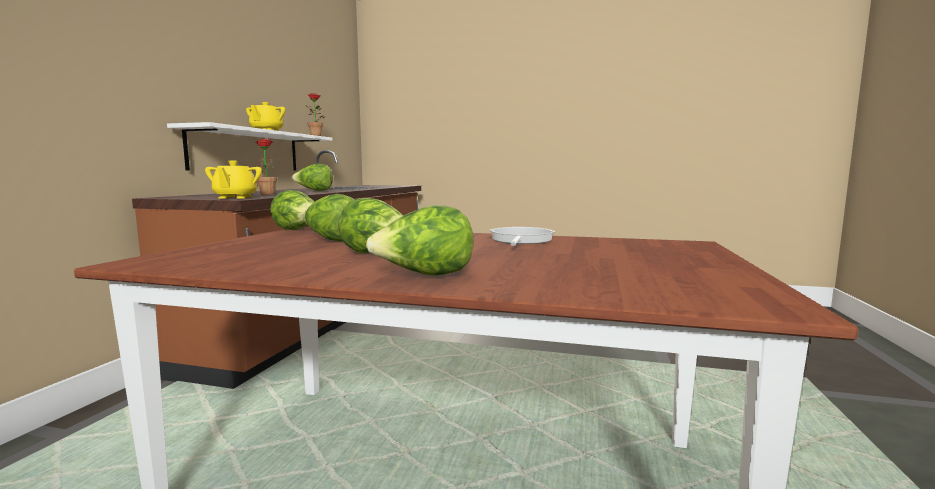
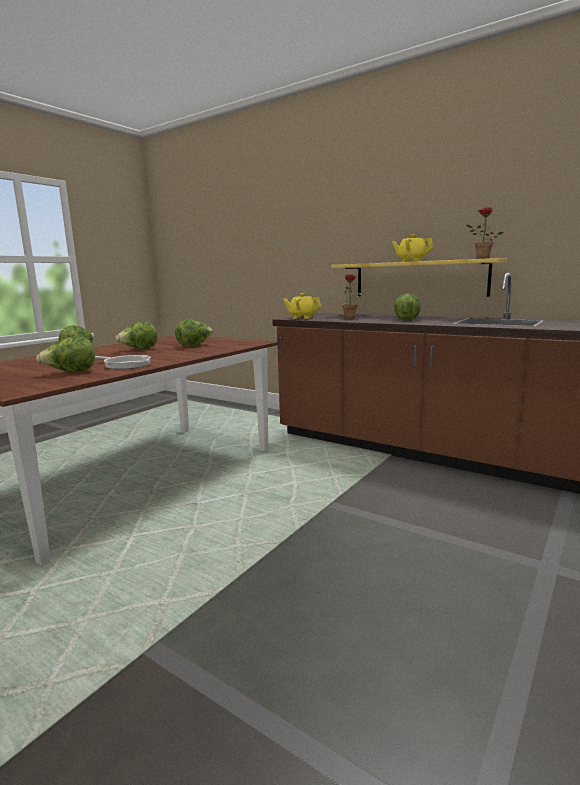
camera: 110 degrees right, 5 degrees up
white shelf [167,122,332,171] -> yellow shelf [331,258,508,297]
lettuce [270,190,314,230] -> lettuce moved to [36,336,95,372]

